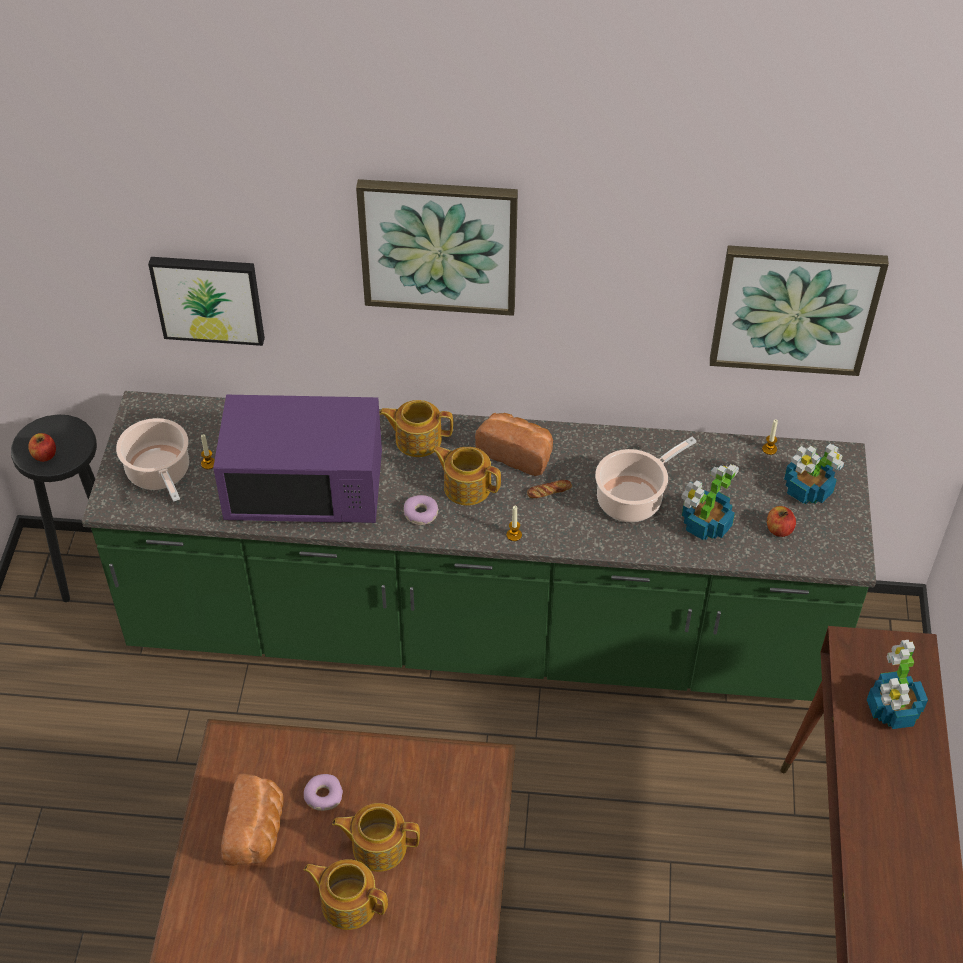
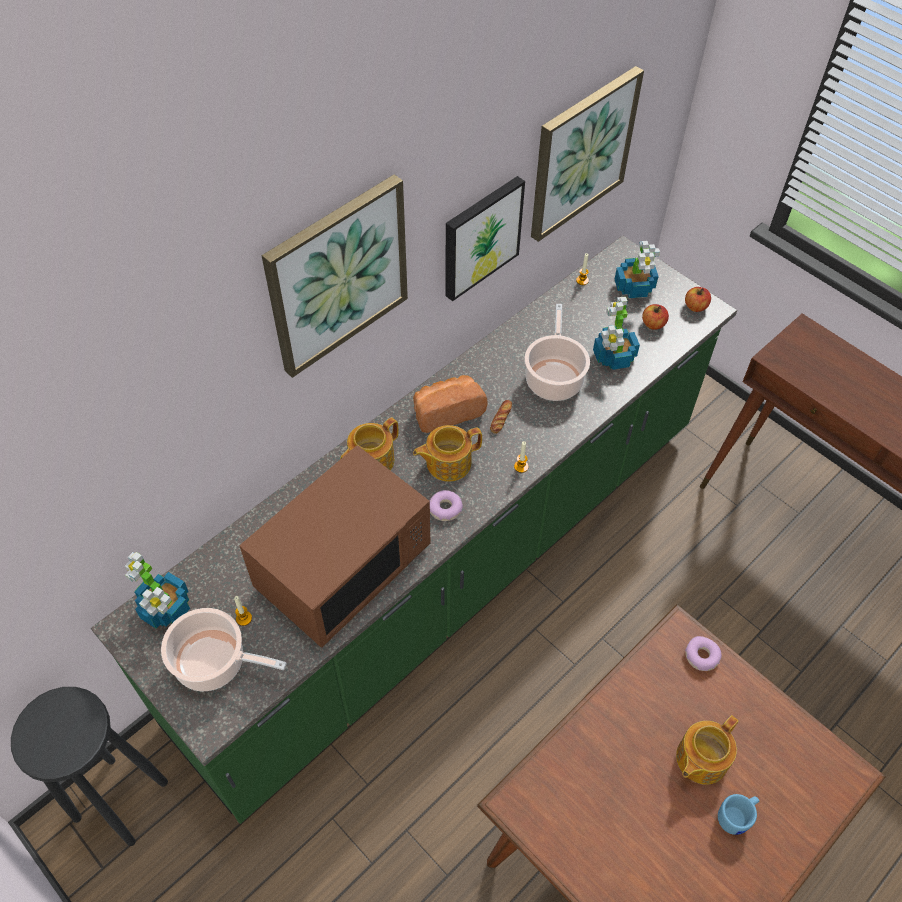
camera: 50 degrees left, 5 degrees up
apple [28,433,56,462] -> apple moved to [685,287,711,312]
picture [148,257,265,346] -> picture moved to [445,176,525,301]
purple microwave [213,395,382,523] -> brown microwave [239,445,430,647]
bread [221,774,284,866] -> none
donut [304,774,343,811] -> donut moved to [685,636,721,671]
teapot [304,859,388,930] -> blue mug [718,794,759,835]
potted plant [867,640,928,729] -> potted plant moved to [125,552,190,629]

